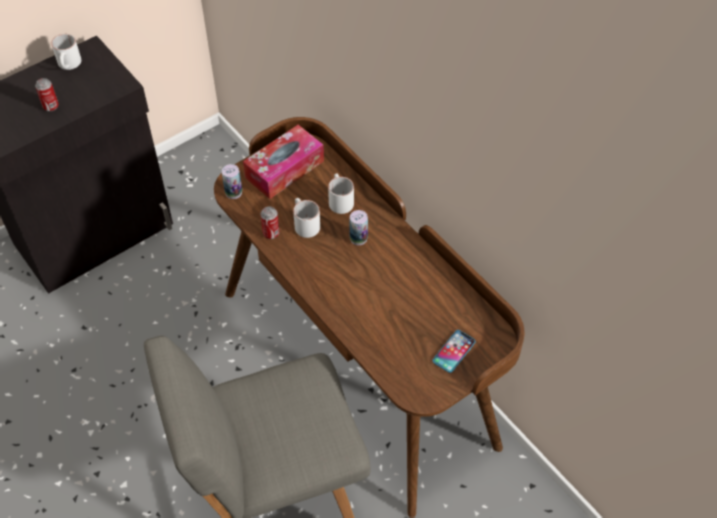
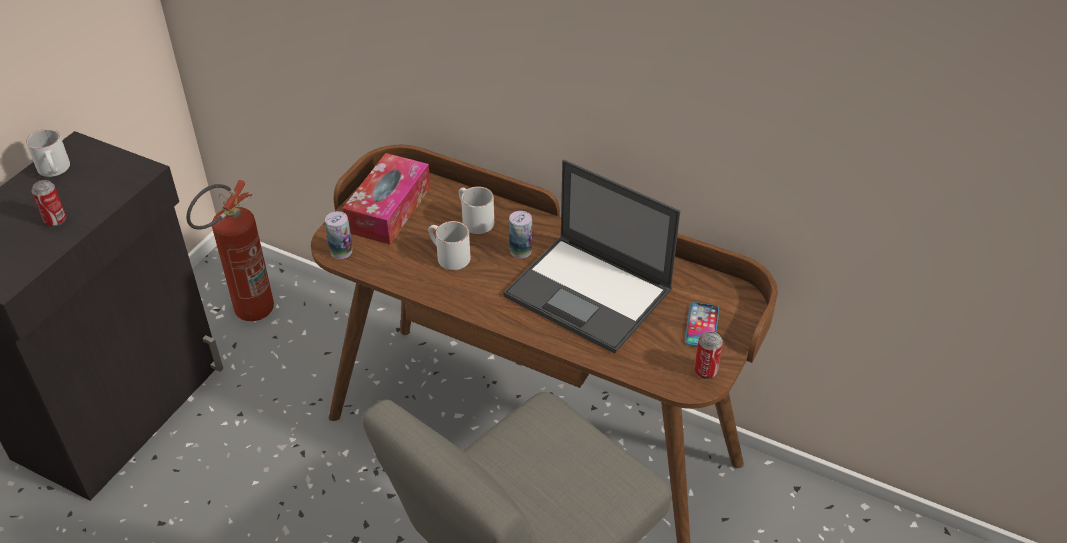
camera: 25 degrees left, 10 degrees down
can [260,206,280,239] -> can moved to [694,331,723,379]
none -> fire extinguisher [186,180,274,321]
none -> laptop [503,160,680,354]

